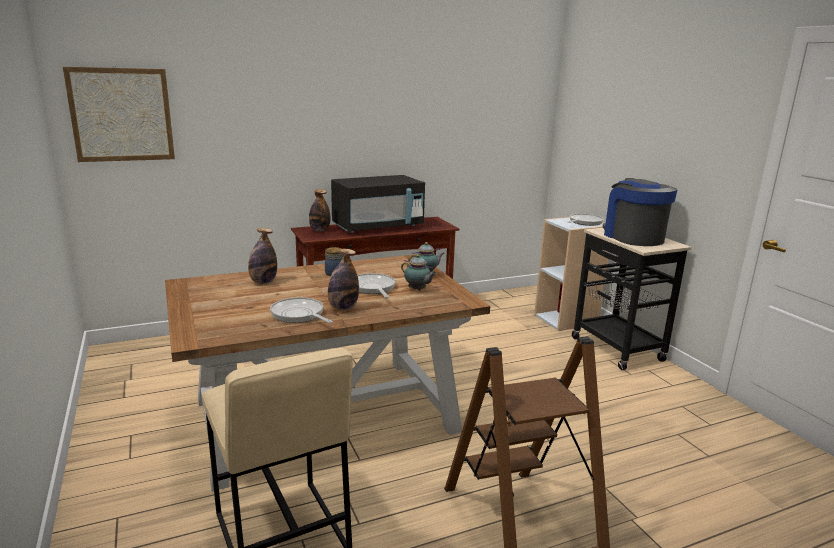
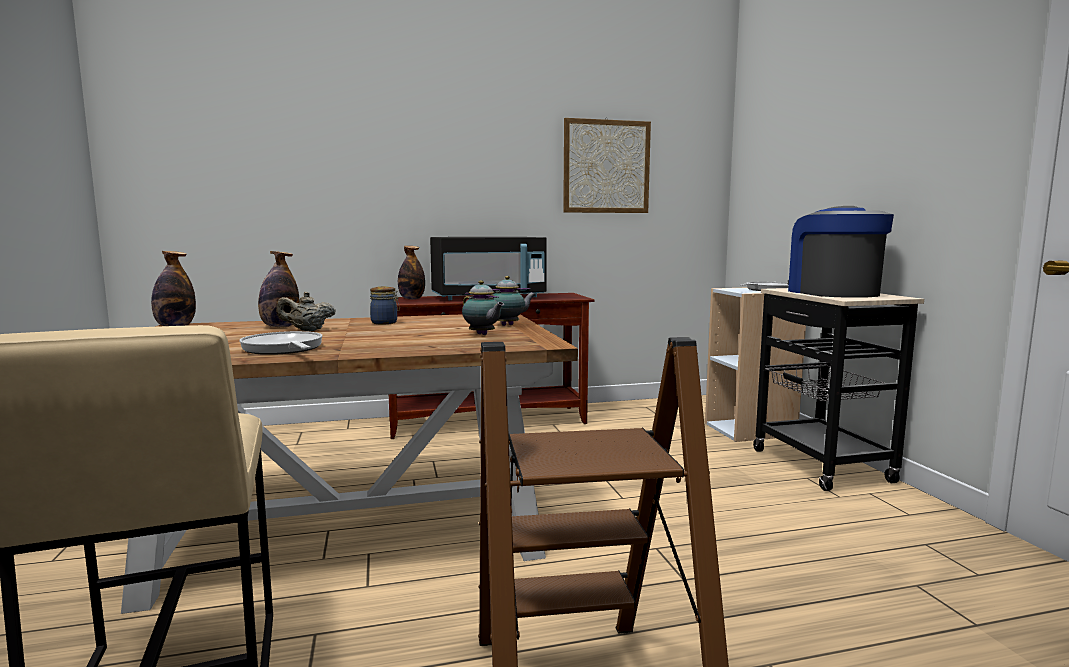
camera: 10 degrees right, 10 degrees down
picture [63,65,175,162] -> picture moved to [563,118,651,213]
bottle [328,249,359,310] -> bottle moved to [151,251,196,326]
frying pan [357,273,396,298] -> none
none -> beige teapot [276,292,336,331]

